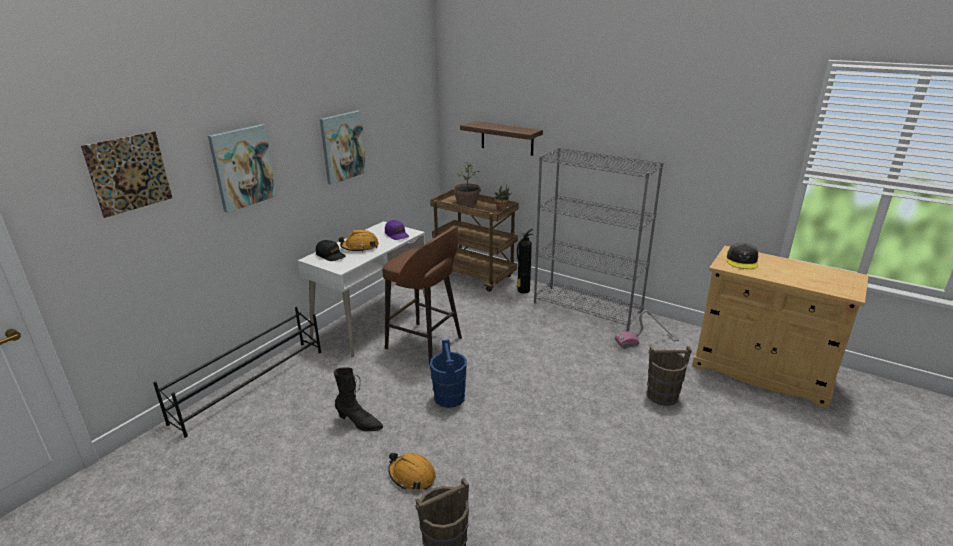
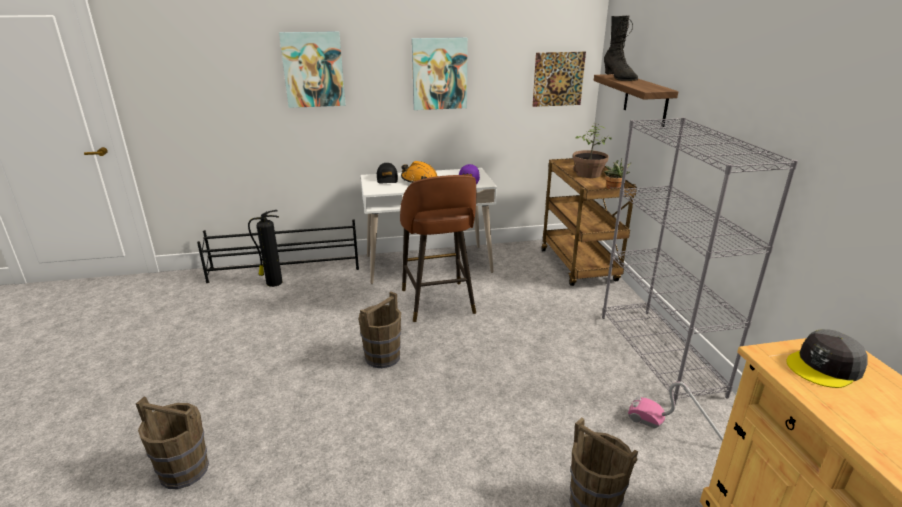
camera: 45 degrees right, 0 degrees up
picture [81,131,172,218] -> picture moved to [533,52,586,107]
black boot [334,367,383,431] -> black boot moved to [604,15,638,81]
orange hard hat [388,453,436,490] -> none
blue bucket [430,339,467,408] -> brown bucket [359,291,401,368]
fire extinguisher [516,229,533,293] -> fire extinguisher moved to [248,210,282,287]

